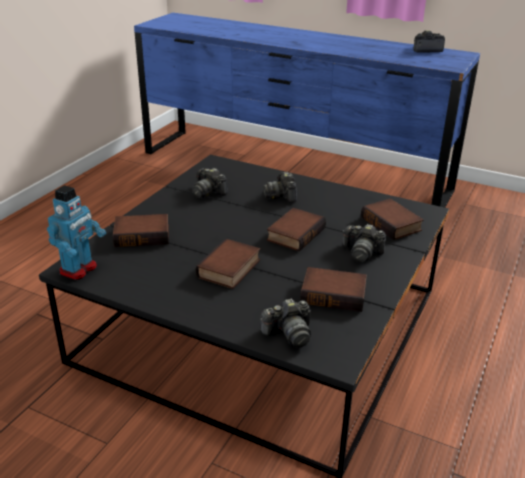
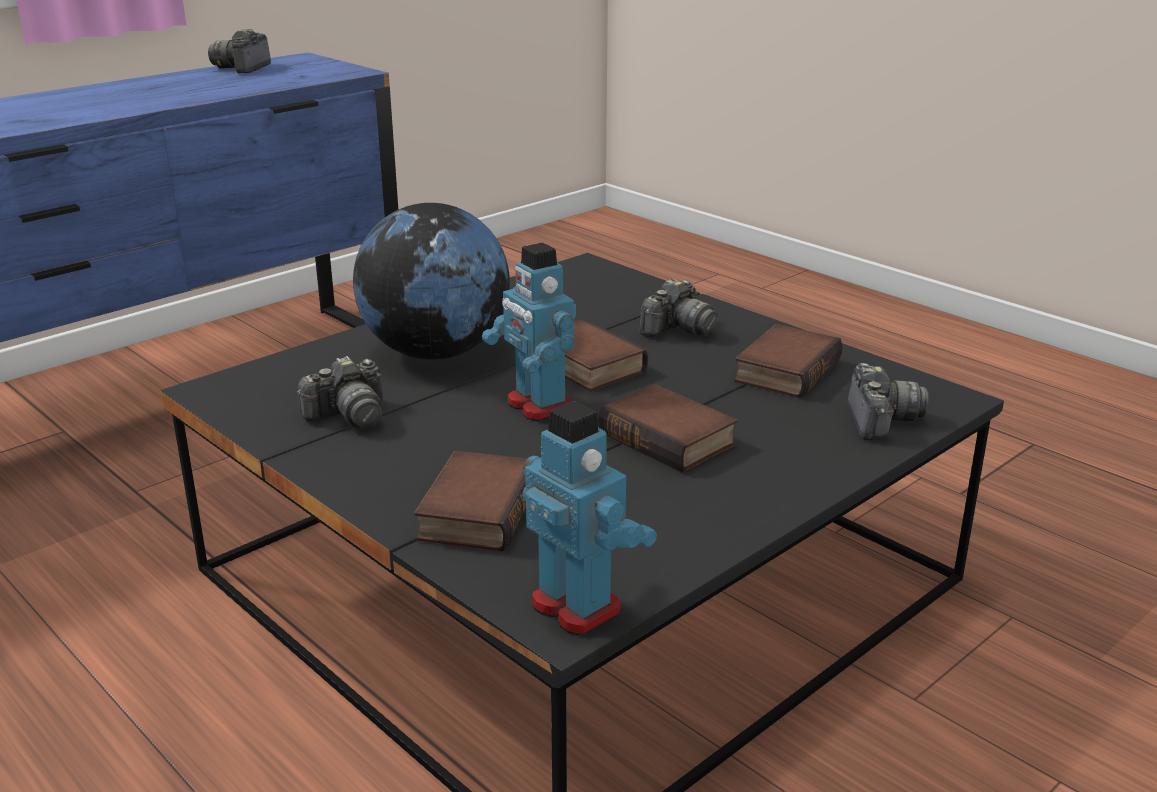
camera: 70 degrees left, 5 degrees down
camera [263,172,297,203] -> globe [353,203,510,360]
book [361,198,424,240] -> none
none -> toy robot [482,242,576,421]

